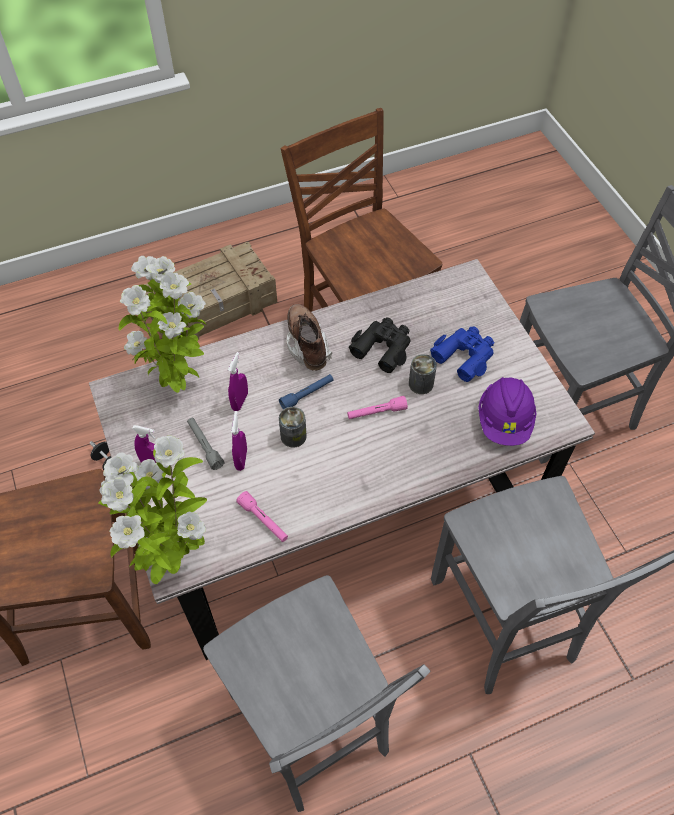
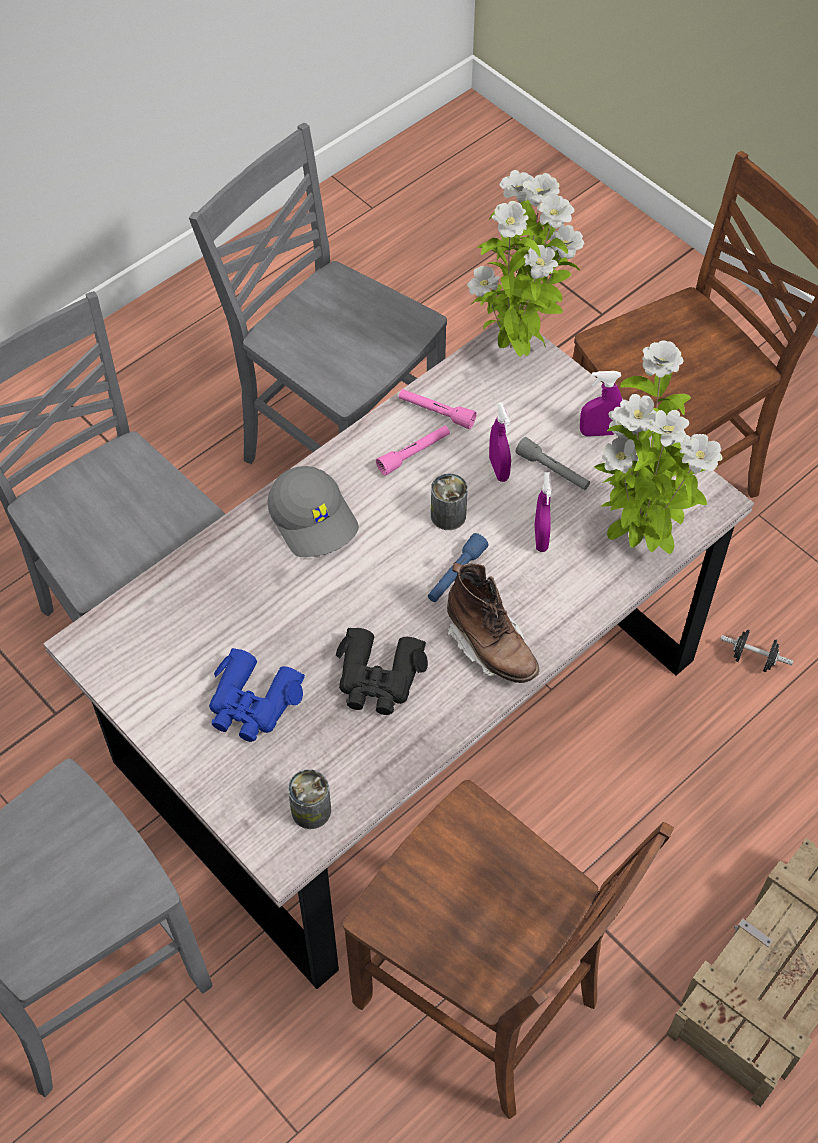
camera: 160 degrees right, 0 degrees up
pink flashlight [347,396,408,419] -> pink flashlight moved to [376,425,450,476]
can [409,354,437,394] -> can moved to [288,769,331,829]
purple hard hat [478,377,536,446] -> none
none -> grey cap [267,466,359,557]

